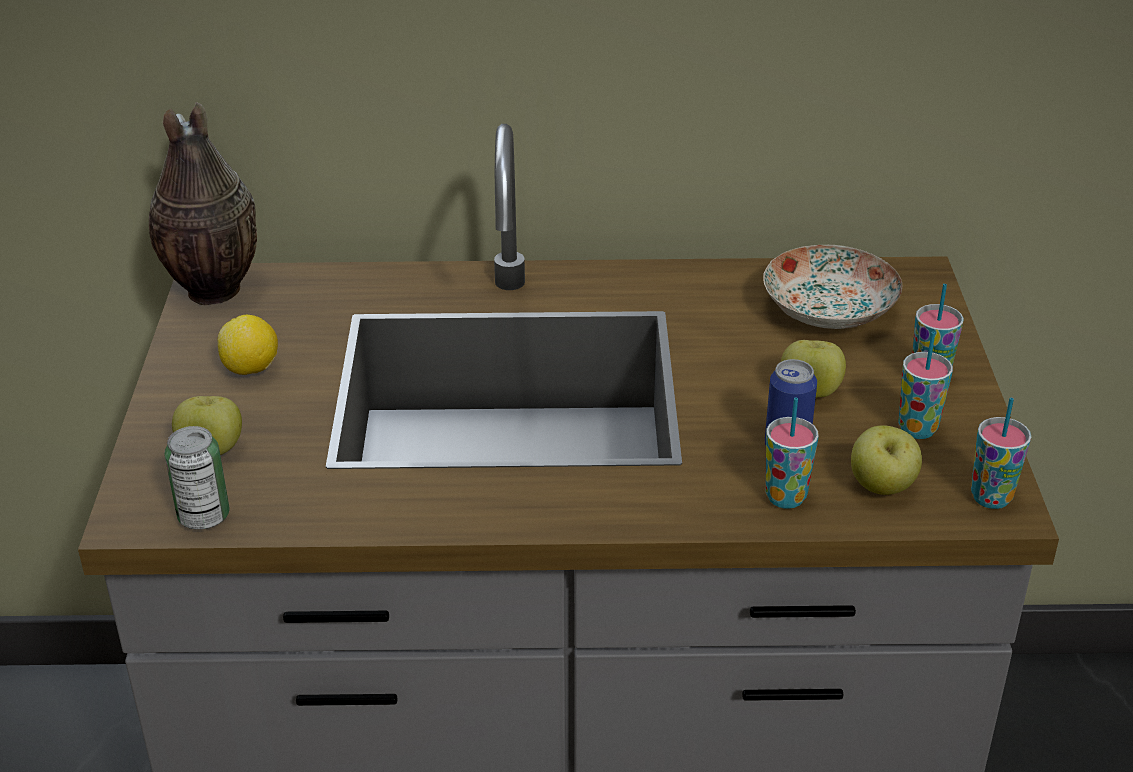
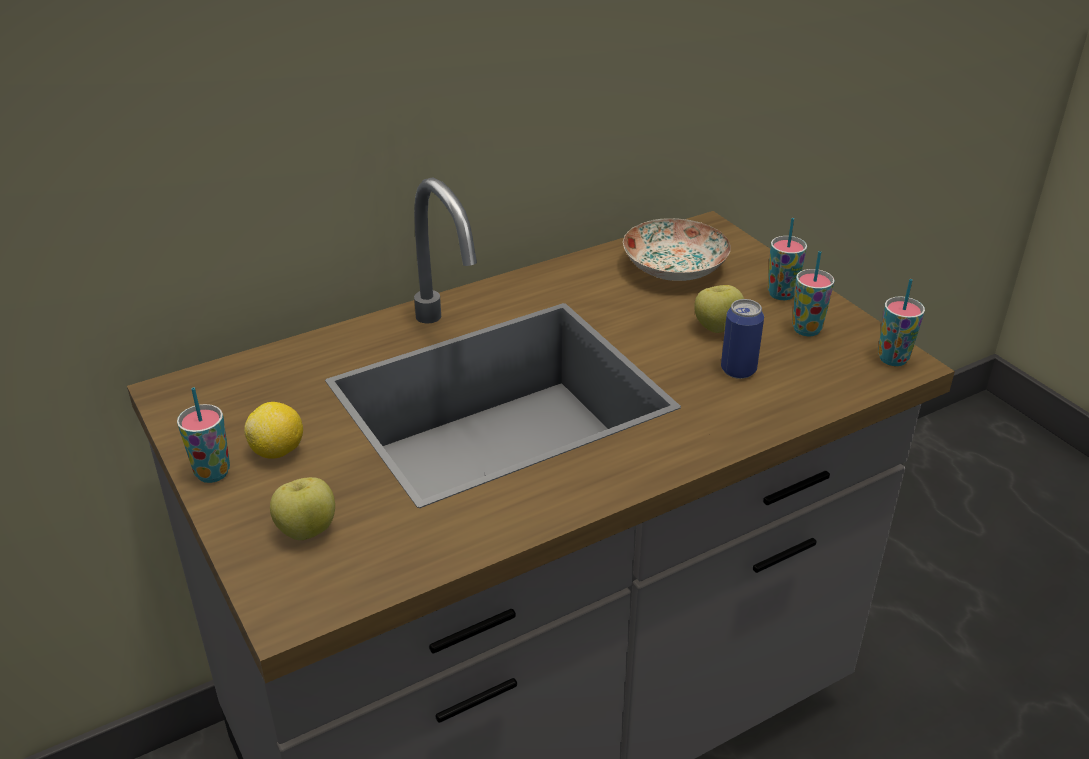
camera: 30 degrees left, 0 degrees up
vase [149,102,257,305] -> none
can [164,426,230,530] -> none
cup [765,397,819,509] -> cup moved to [177,388,230,483]
apple [851,425,922,495] -> none

